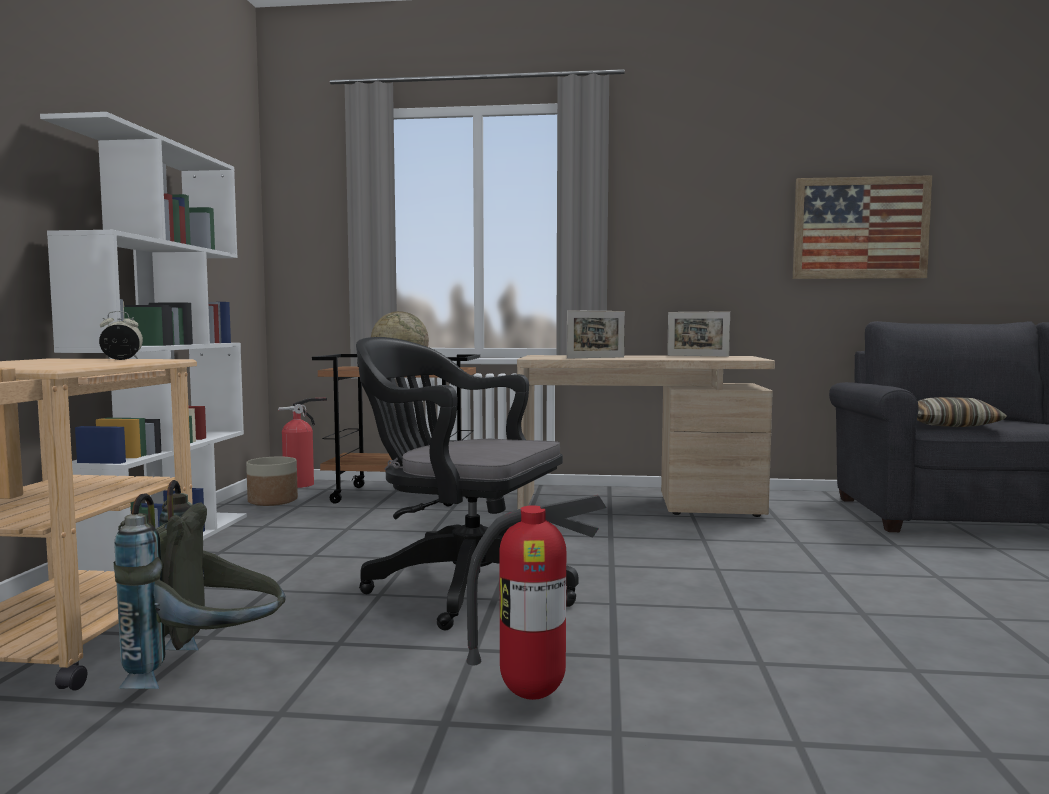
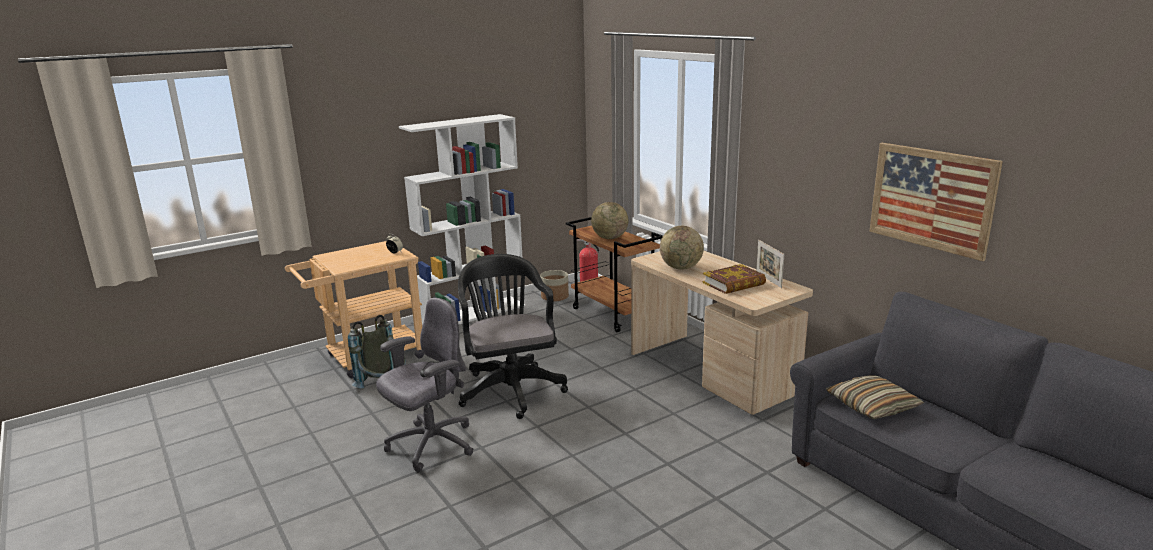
camera: 50 degrees right, 15 degrees up
fire extinguisher [466,495,607,700] -> grey office chair [376,298,474,472]
picture frame [567,310,625,359] -> globe [660,226,704,270]
none -> book [702,264,766,294]

